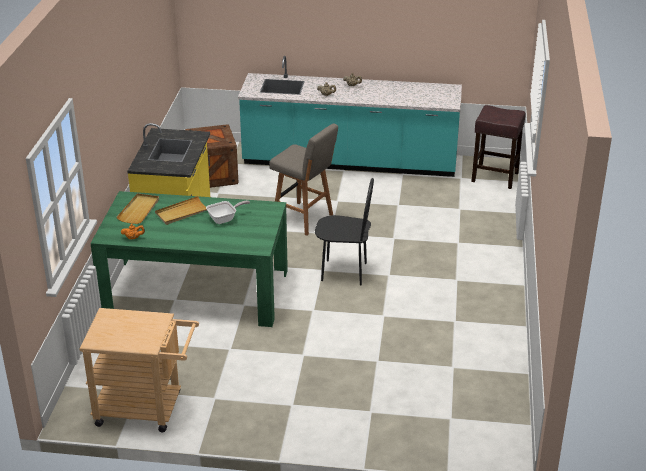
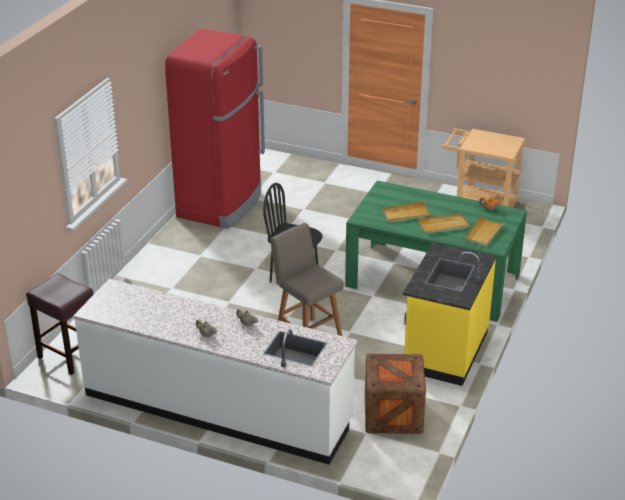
camera: 165 degrees left, 0 degrees up
frying pan [206,201,250,224] -> beige tray [382,202,432,223]
turquoise counter [238,56,462,177] -> white counter [73,279,358,465]
none -> red fridge [165,29,265,229]

